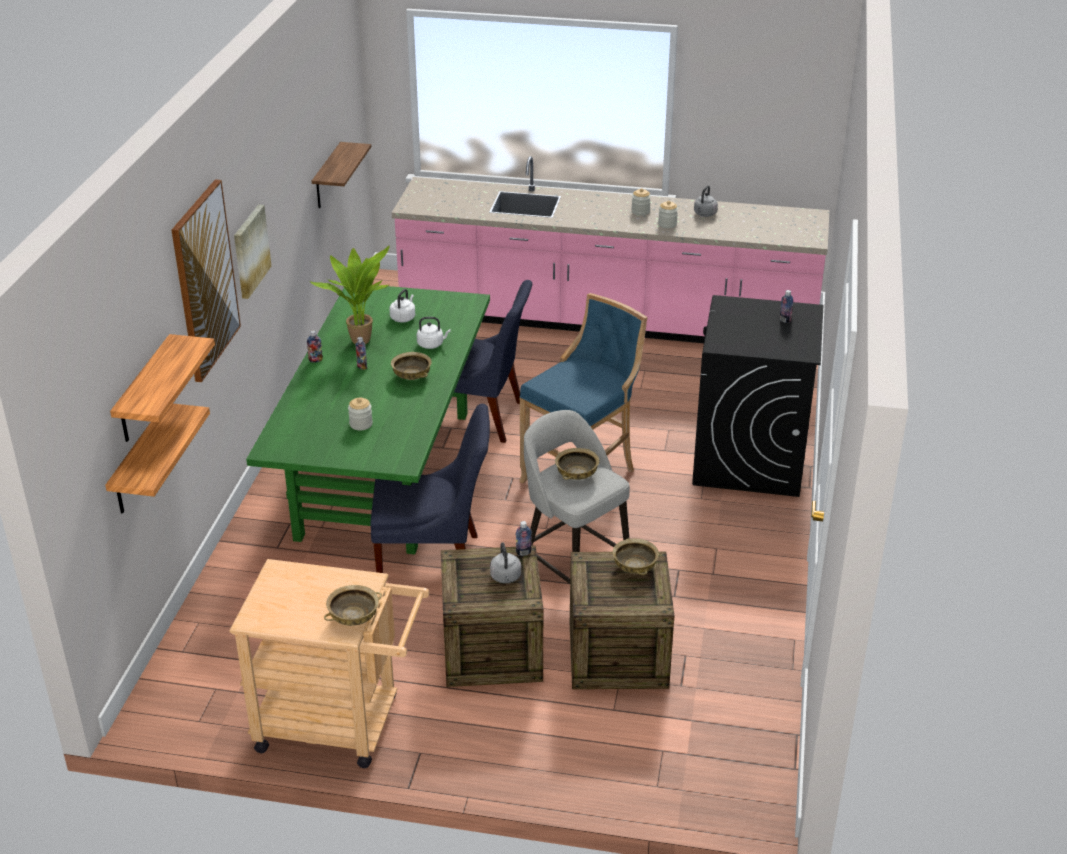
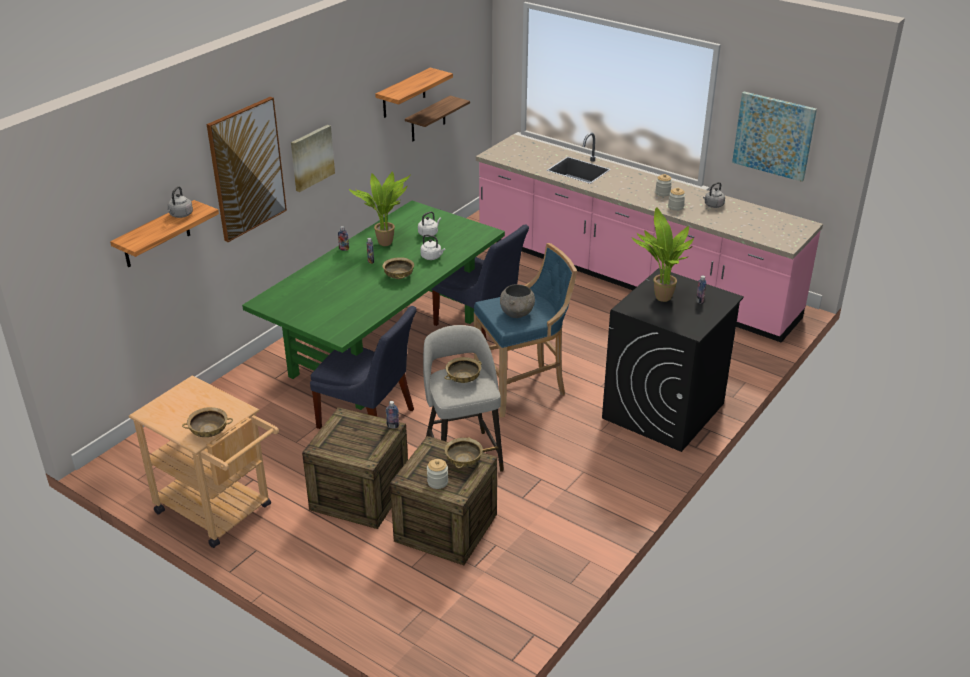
camera: 25 degrees right, 0 degrees up
shelf [105,404,210,514] -> shelf moved to [375,67,453,118]
jar [348,398,373,430] -> jar moved to [427,459,448,489]
grey kettle [490,542,521,583] -> grey kettle moved to [168,186,193,218]
none -> grey bowl [500,284,535,318]
none -> potted plant [632,207,694,302]
none -> picture [732,92,817,182]

